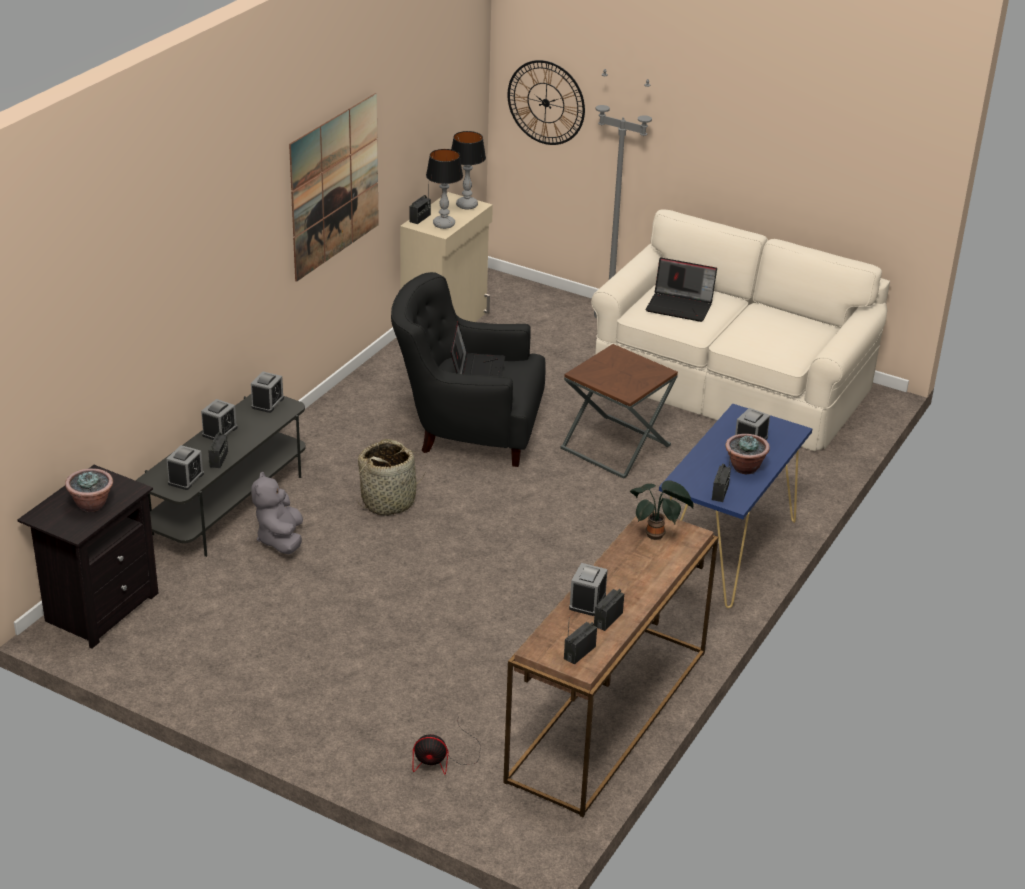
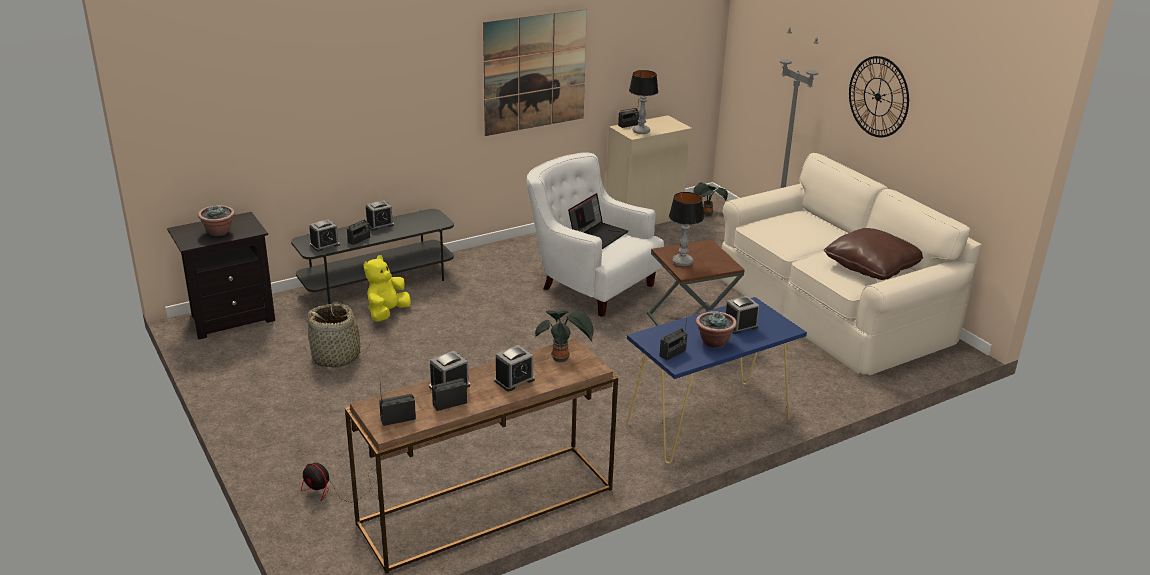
camera: 30 degrees right, 5 degrees down
alarm clock [251,371,284,413] -> alarm clock moved to [494,345,535,391]
grey plush toy [251,472,303,554] -> yellow plush toy [364,255,411,322]
basket [357,439,426,516] -> basket moved to [305,302,371,367]
black armchair [391,272,546,467] -> white armchair [526,152,664,317]
table lamp [451,131,486,209] -> table lamp moved to [669,192,704,266]
wall clock [508,60,585,145] -> wall clock moved to [849,56,909,137]
laptop [646,257,717,322] -> none
none -> potted plant [693,182,728,216]
none -> brown pillow [824,228,923,280]

